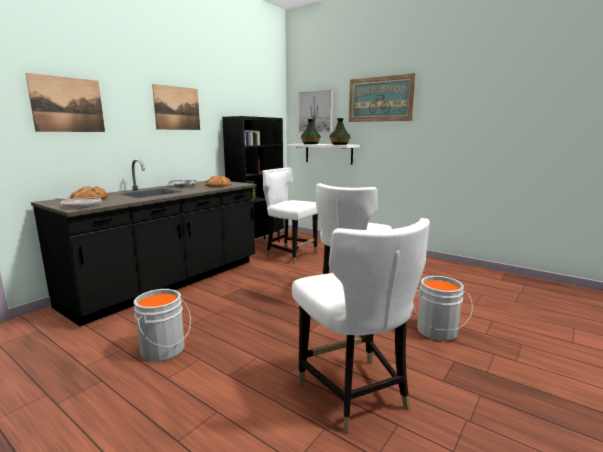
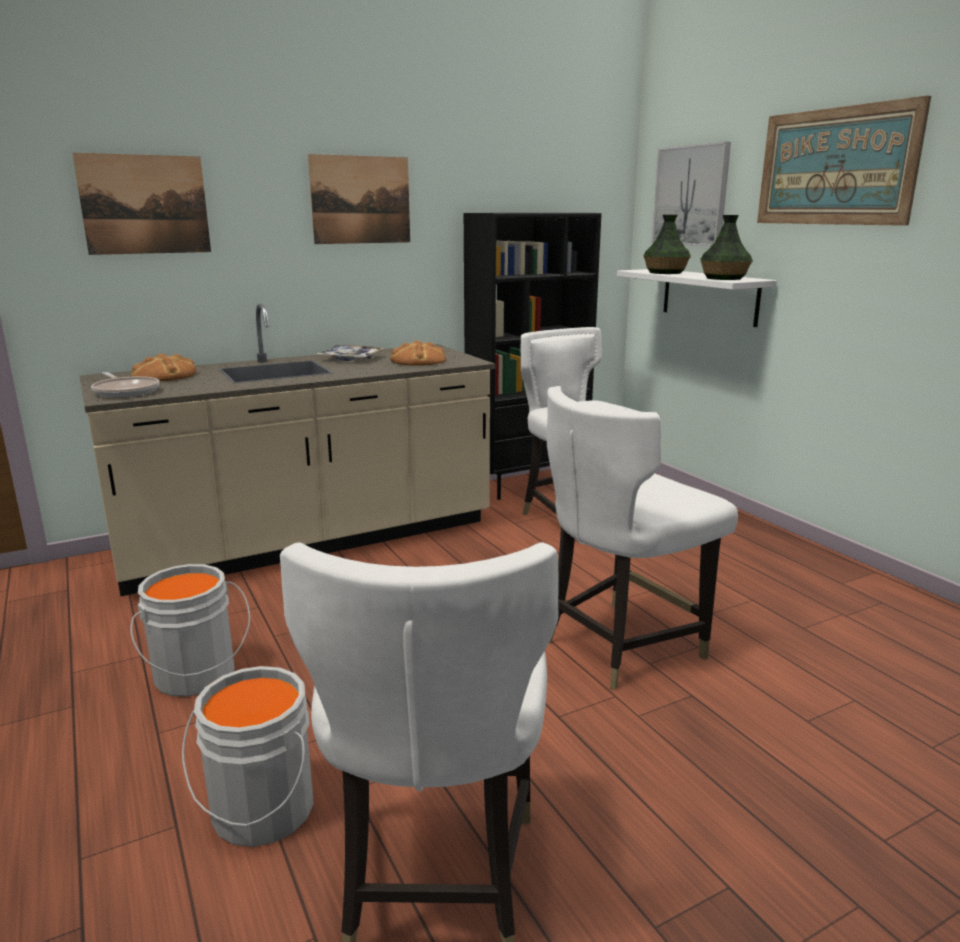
camera: 25 degrees right, 5 degrees up
black counter [31,159,257,326] -> beige counter [79,303,496,596]
grey bucket [413,276,473,341] -> grey bucket moved to [182,666,314,847]

